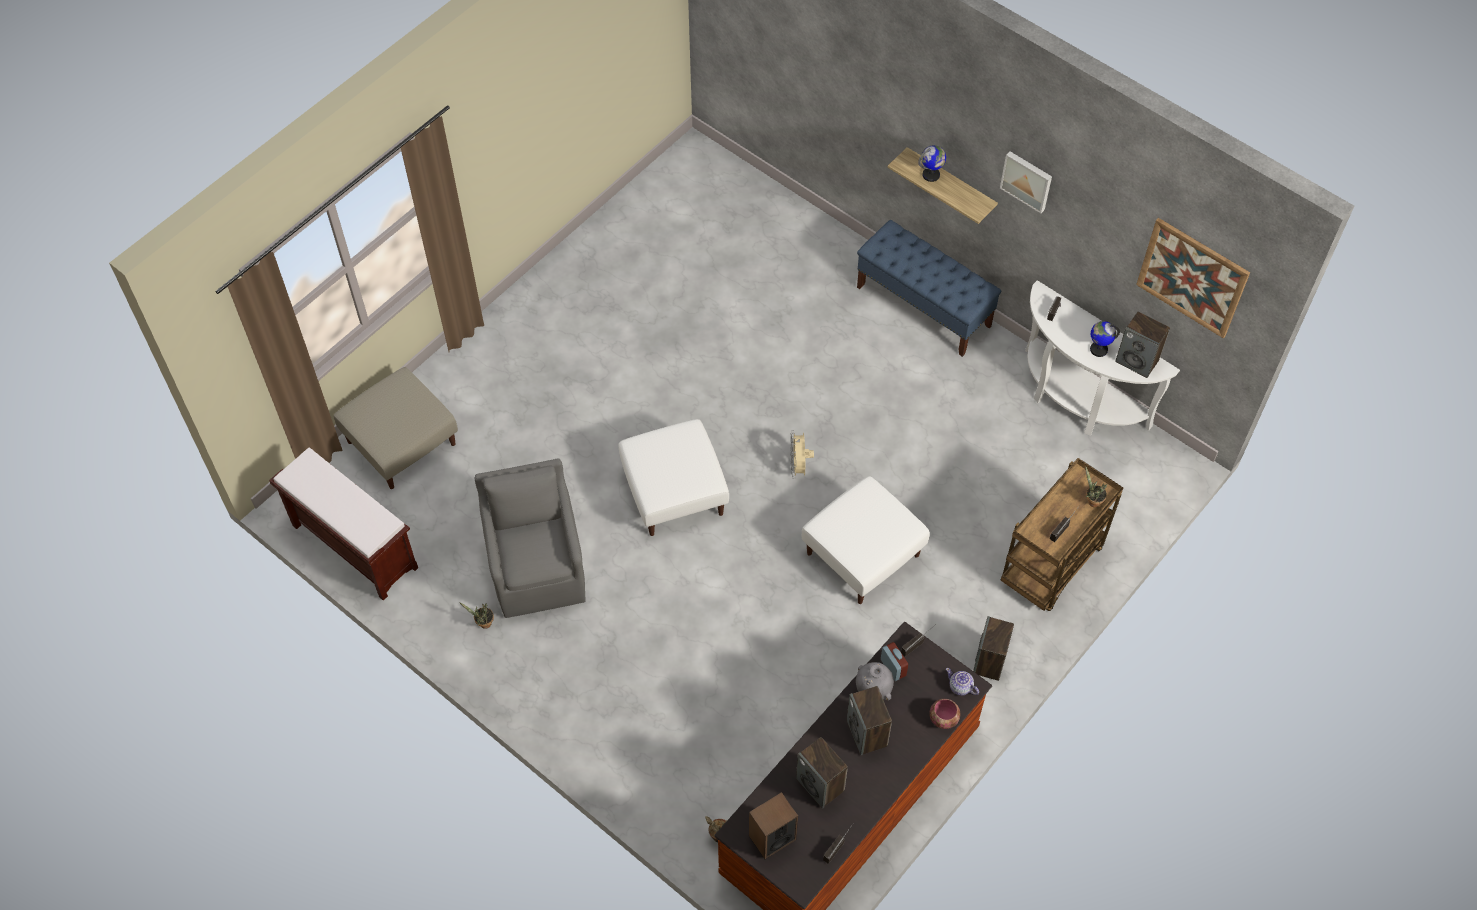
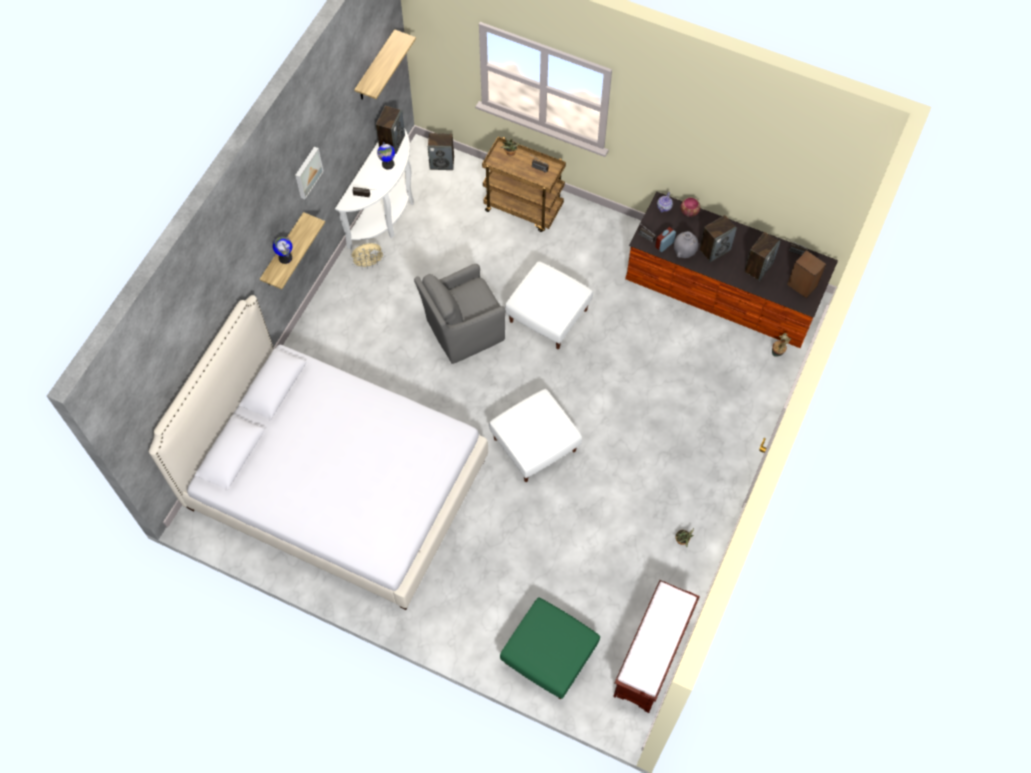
camera: 105 degrees left, 5 degrees up
beige ottoman [333,367,458,489] -> green ottoman [500,597,600,699]
grey armchair [475,458,586,618] -> grey armchair moved to [414,264,506,364]
beige fan [790,430,814,479] -> beige fan moved to [351,243,385,269]
blue bench [857,220,1002,357] -> none
speaker [973,616,1014,681] -> speaker moved to [428,133,454,170]
picture [1136,218,1250,338] -> shelf [354,29,416,99]
none -> white bed [149,295,488,610]

